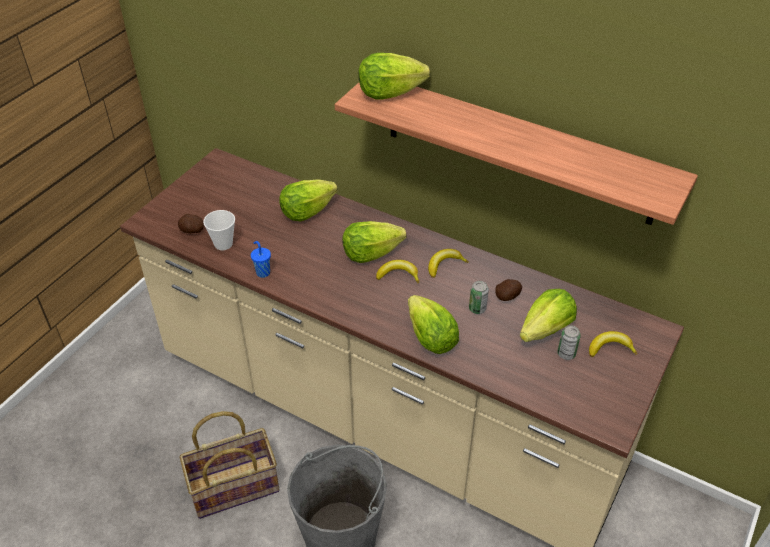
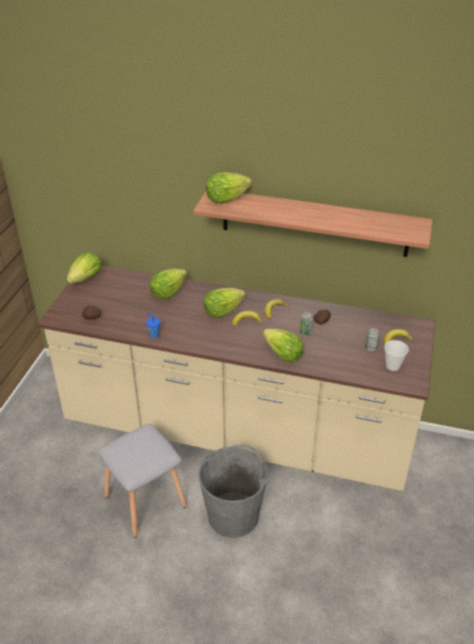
camera: 15 degrees left, 5 degrees down
basket [180,411,280,519] -> grey stool [98,424,187,538]
cup [203,210,235,250] -> cup moved to [384,340,409,371]
lettuce [520,289,577,342] -> lettuce moved to [67,252,102,284]

